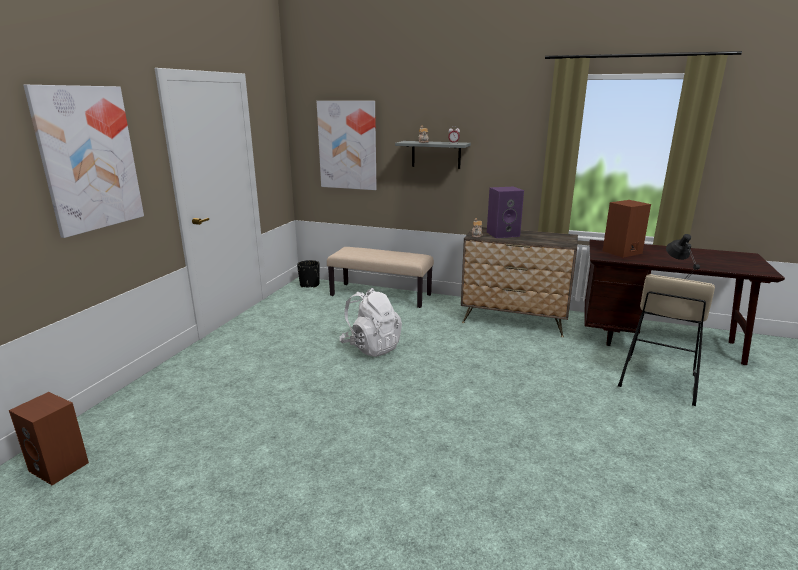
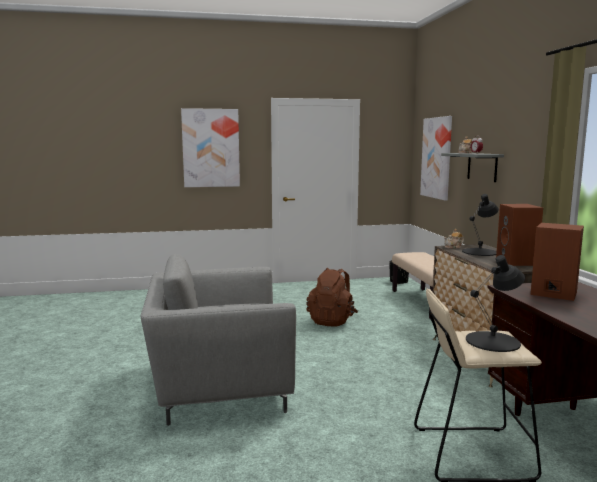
camera: 60 degrees right, 10 degrees down
brown speaker [9,392,89,485] -> brown speaker moved to [496,204,543,266]
white backpack [340,288,402,357] -> brown backpack [306,268,358,327]
purple speaker [487,186,524,238] -> black table lamp [462,194,499,256]
none -> grey armchair [141,254,296,426]

